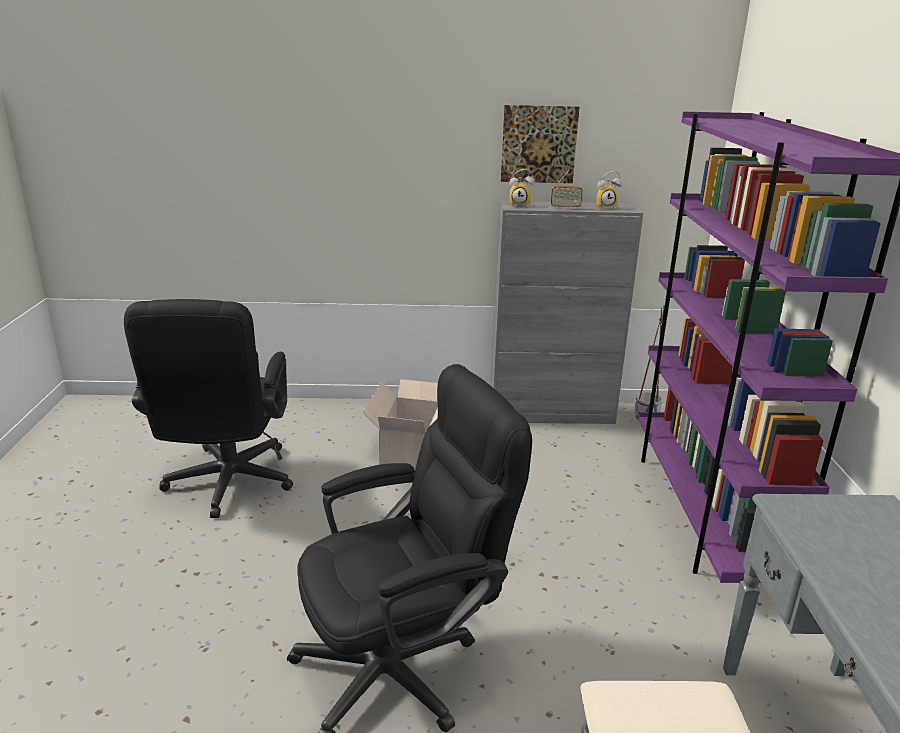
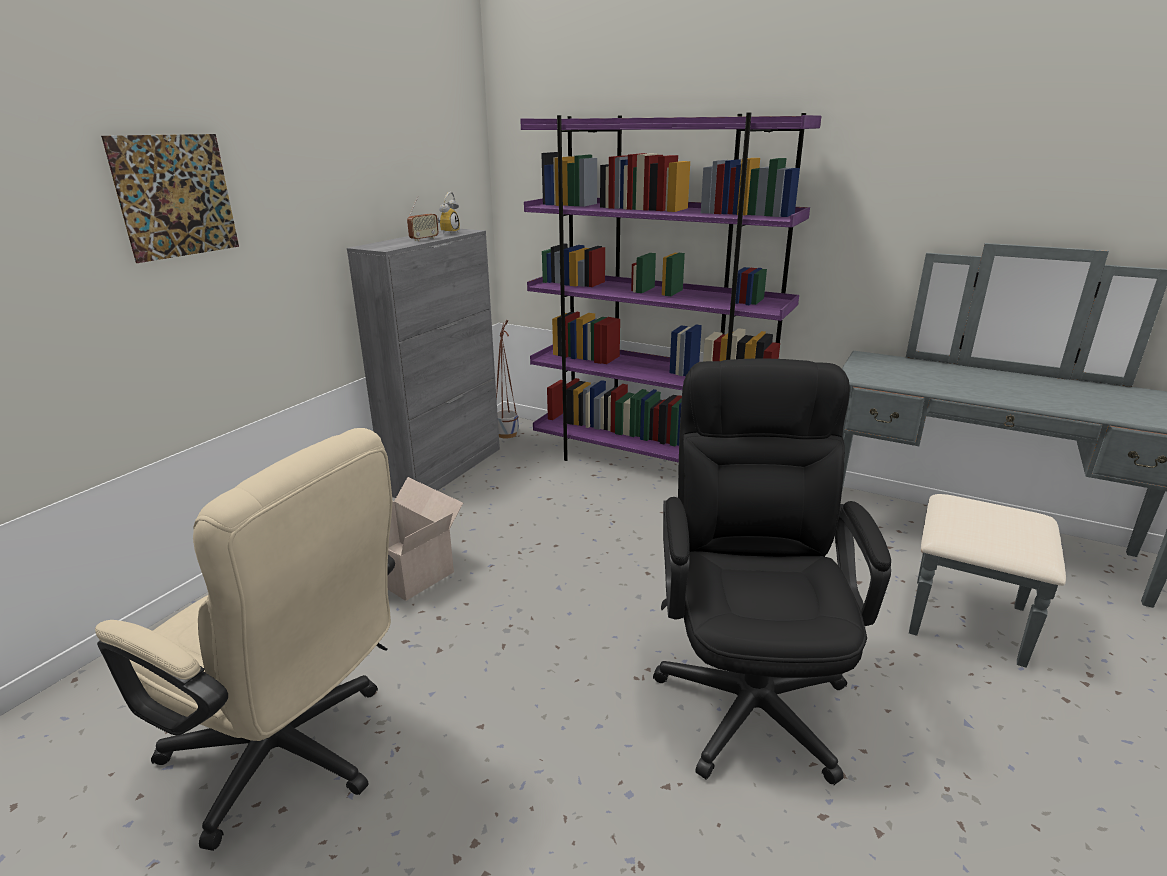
camera: 60 degrees left, 0 degrees up
black office chair [124,299,293,518] -> beige office chair [95,428,395,851]
picture [501,105,580,183] -> picture moved to [101,134,239,263]
alarm clock [509,169,535,207] -> none

